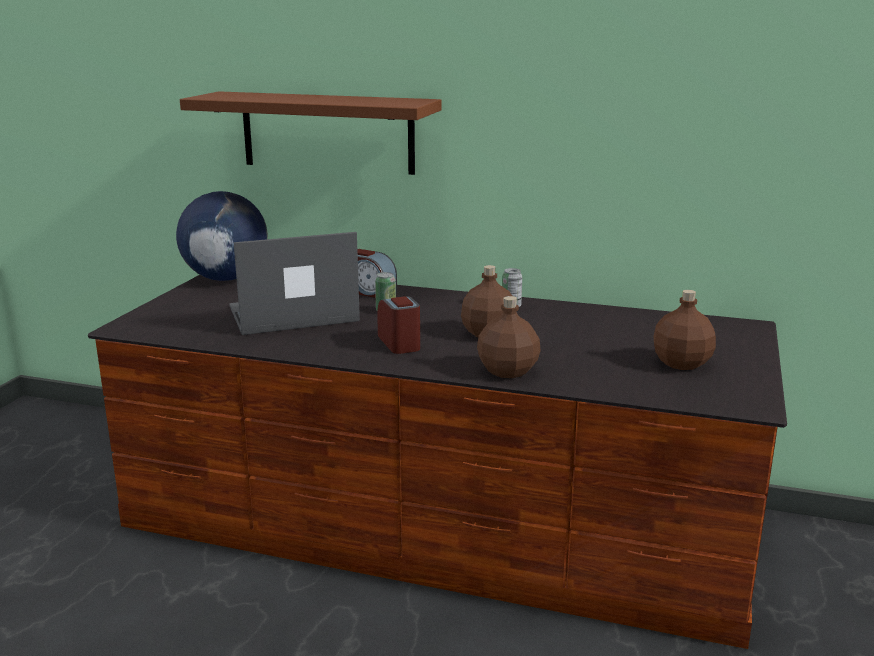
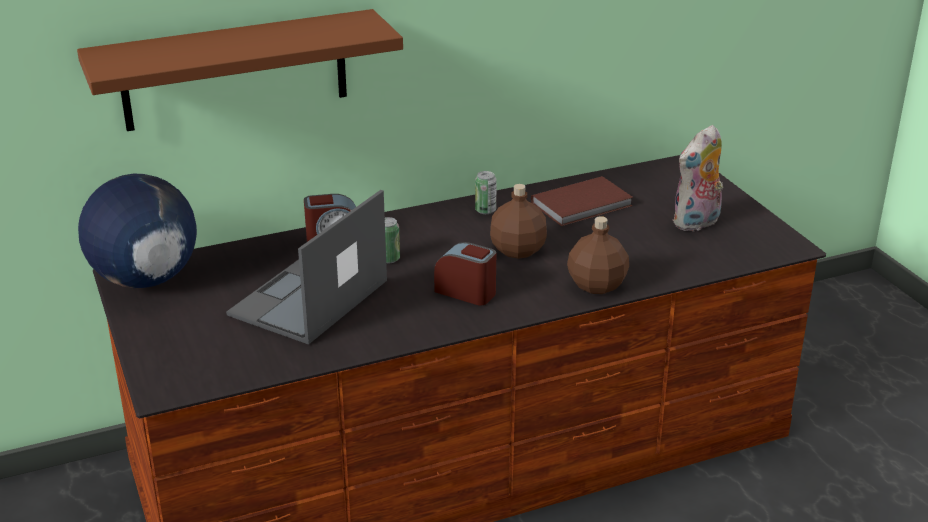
camera: 40 degrees left, 10 degrees up
brown bottle [654,290,716,370] -> plush toy [672,125,723,231]
none -> brown book [531,176,633,226]

